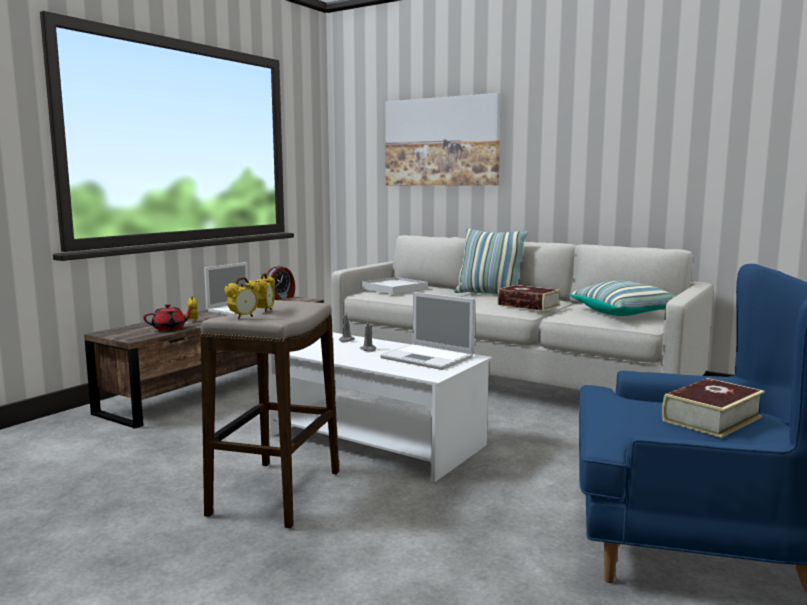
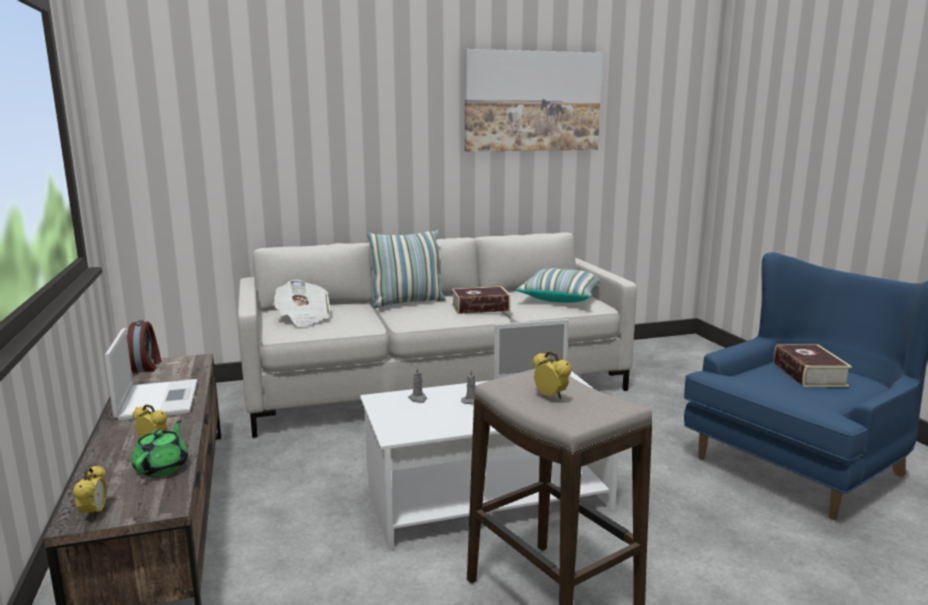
camera: 50 degrees left, 5 degrees up
red teapot [143,304,194,331] -> green teapot [132,420,188,477]
alarm clock [224,277,260,319] -> alarm clock moved to [73,465,107,519]
white tray [361,277,428,294] -> newspaper [273,280,330,327]
picture [385,93,501,186] -> picture moved to [465,49,603,152]

